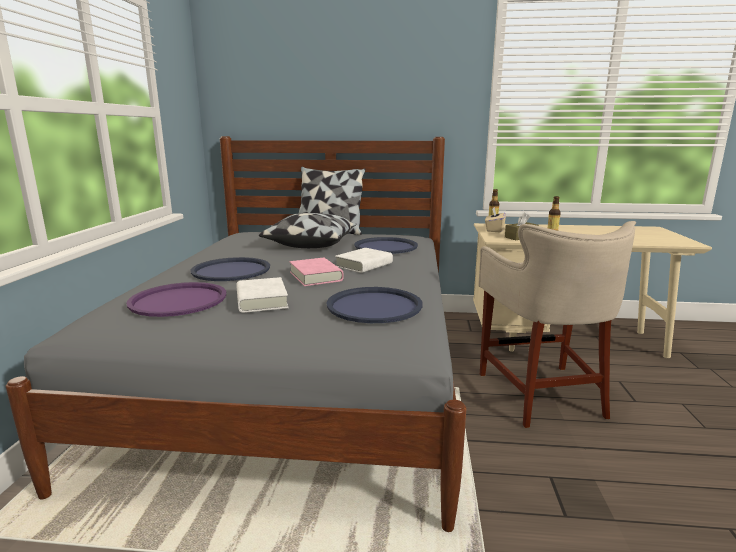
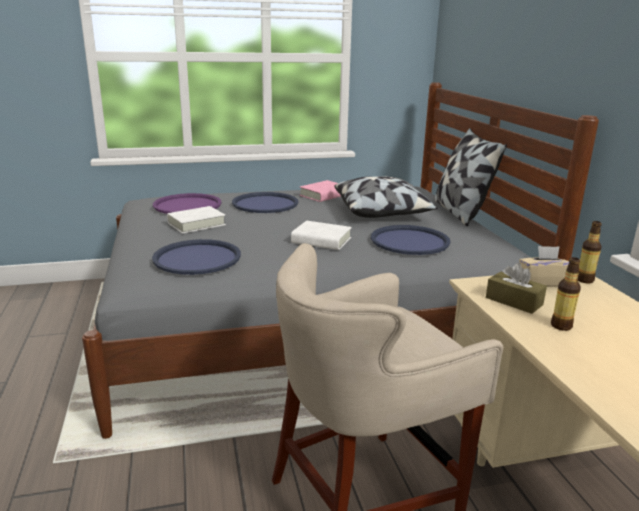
camera: 70 degrees right, 5 degrees up
pink book [290,258,343,286] -> pink book moved to [300,180,341,202]

